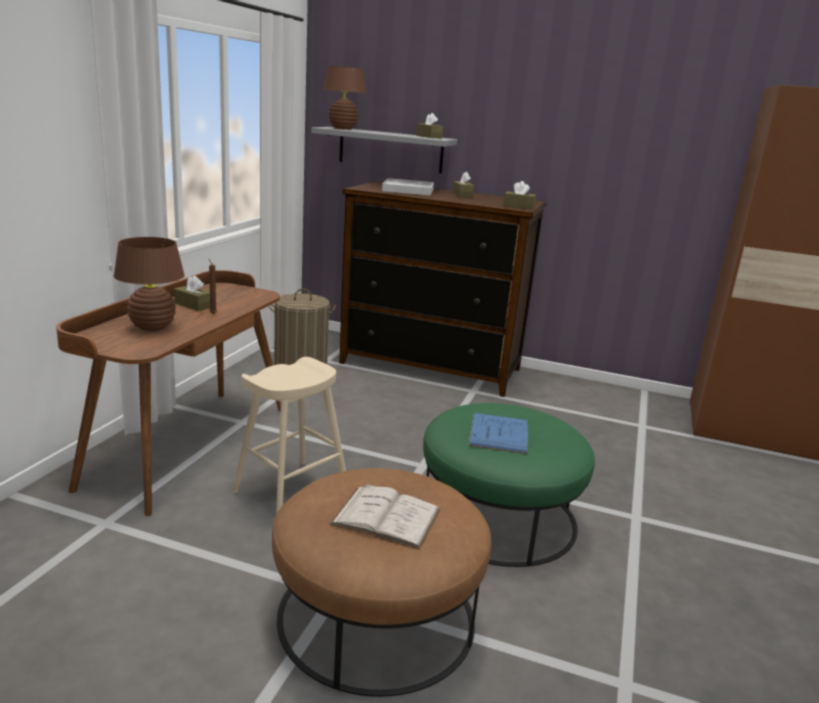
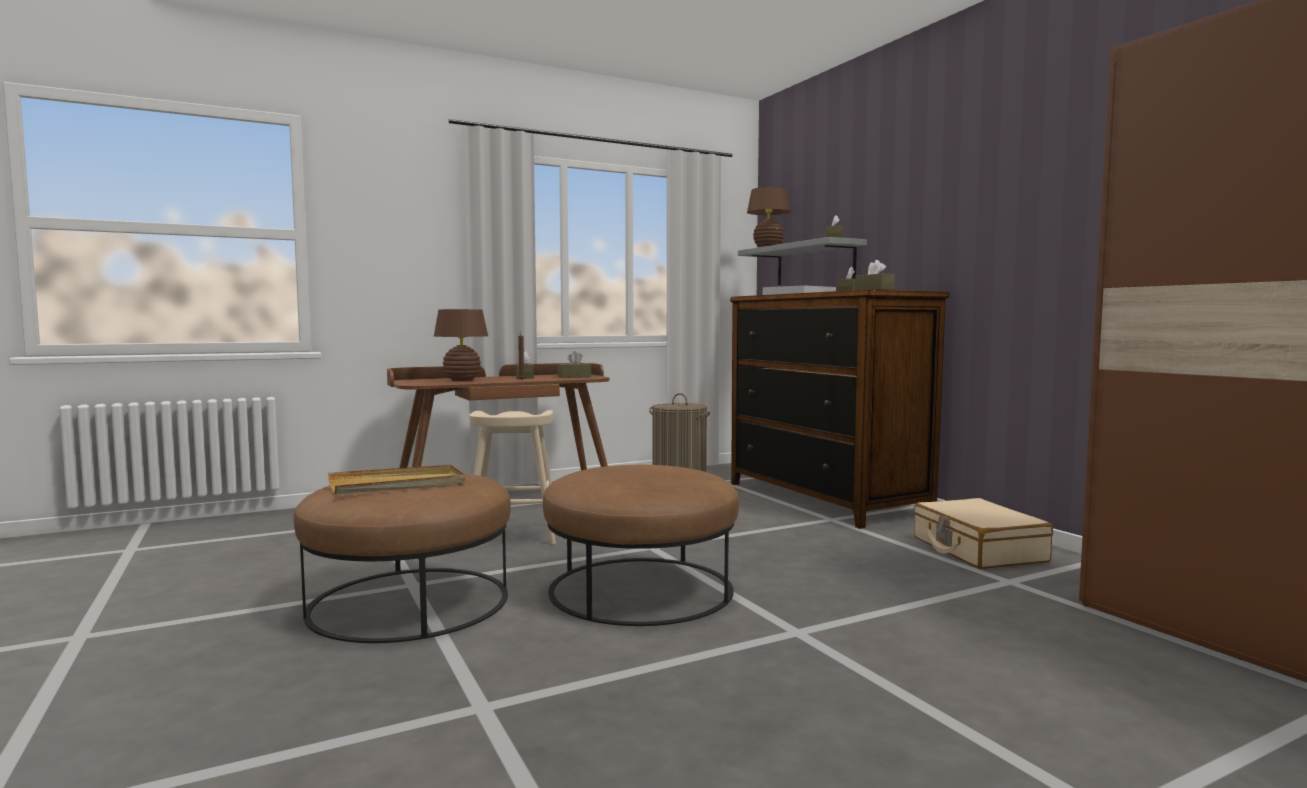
camera: 45 degrees right, 15 degrees down
white book [329,484,441,550] -> beige tray [328,465,465,494]
green ottoman [423,403,595,567] -> brown ottoman [543,465,739,626]
blue book [468,413,528,454] -> none
none -> brown tissue box [558,351,591,378]
none -> beige suitcase [914,498,1053,569]

